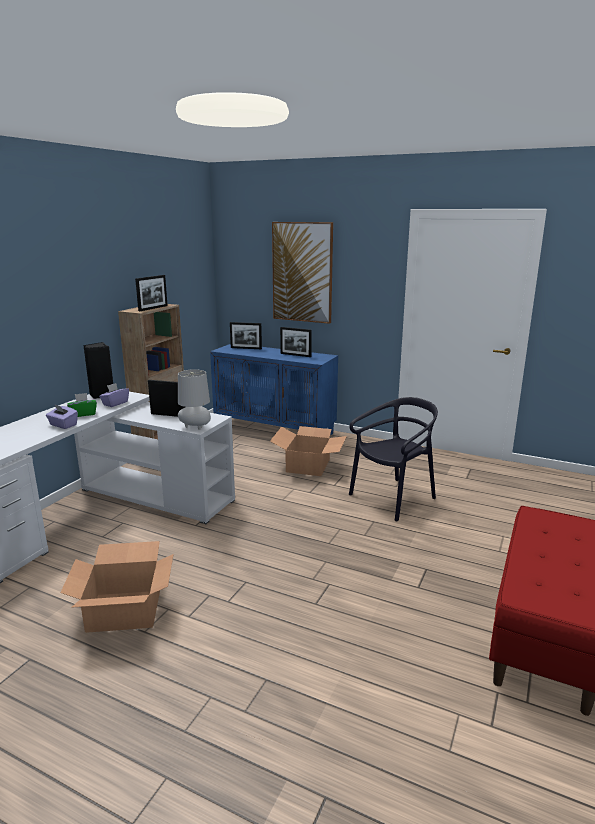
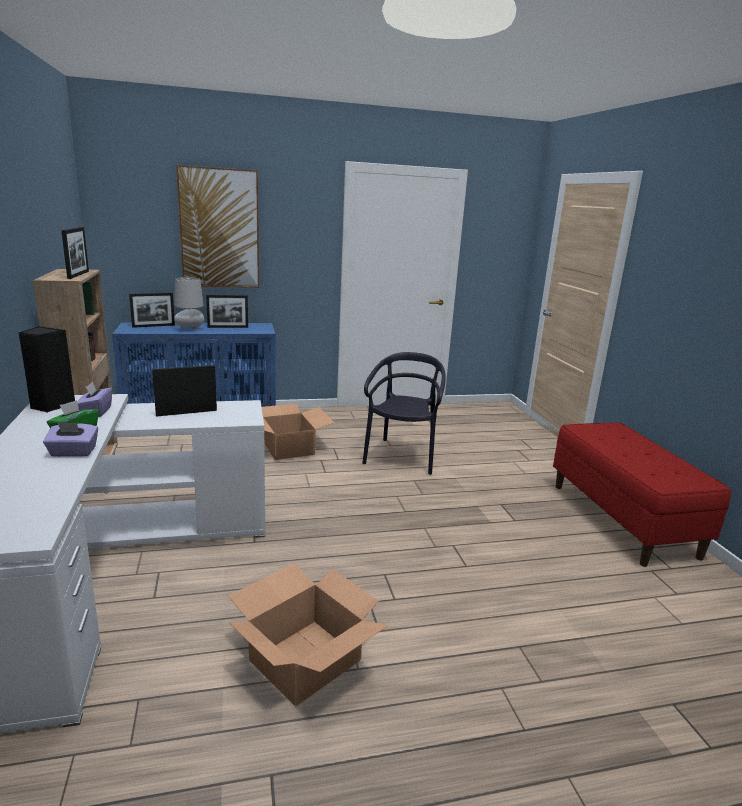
camera: 40 degrees left, 0 degrees up
grey table lamp [178,369,211,430] -> grey table lamp moved to [174,277,204,330]

